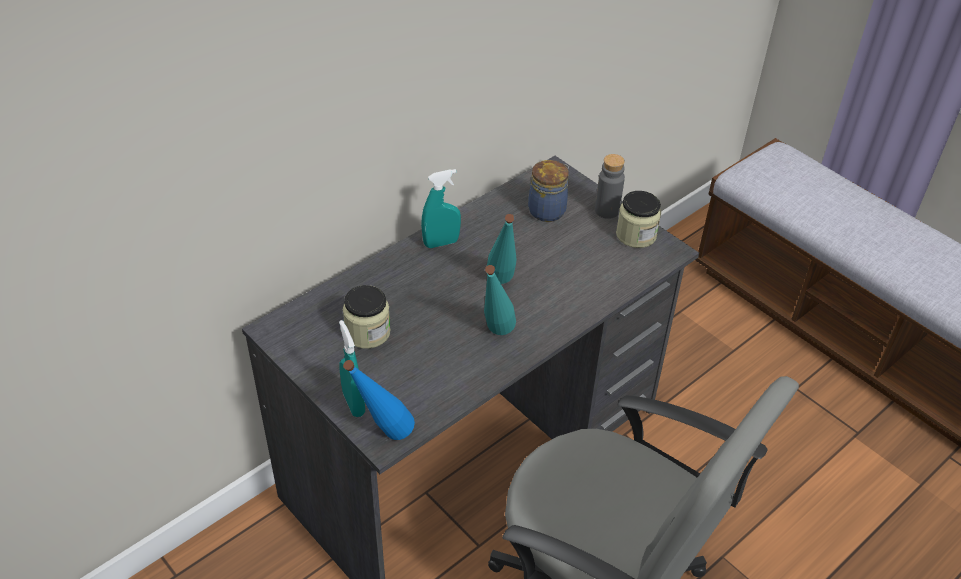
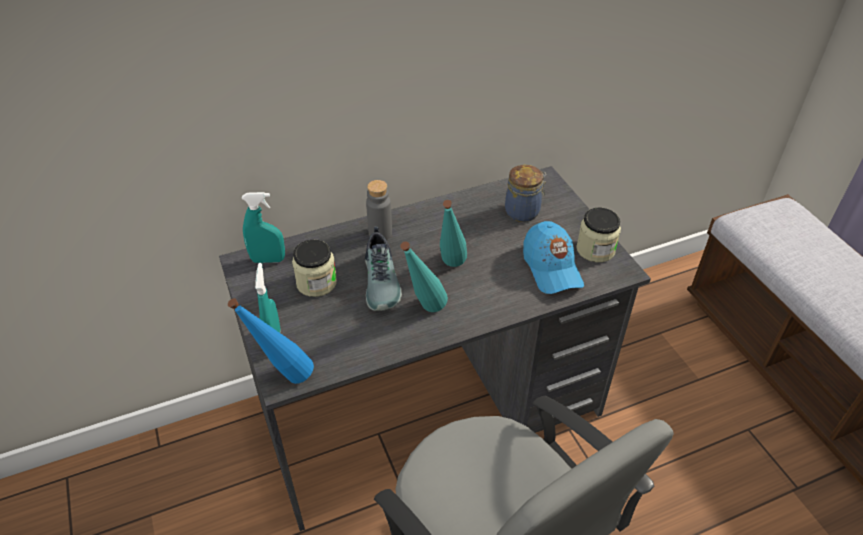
camera: 20 degrees right, 0 degrees up
turquoise spray bottle [421,169,461,248] -> turquoise spray bottle moved to [242,192,285,263]
grey bottle [595,154,625,219] -> grey bottle moved to [366,180,392,240]
none -> shoe [365,227,402,311]
none -> blue cap [523,221,584,294]

